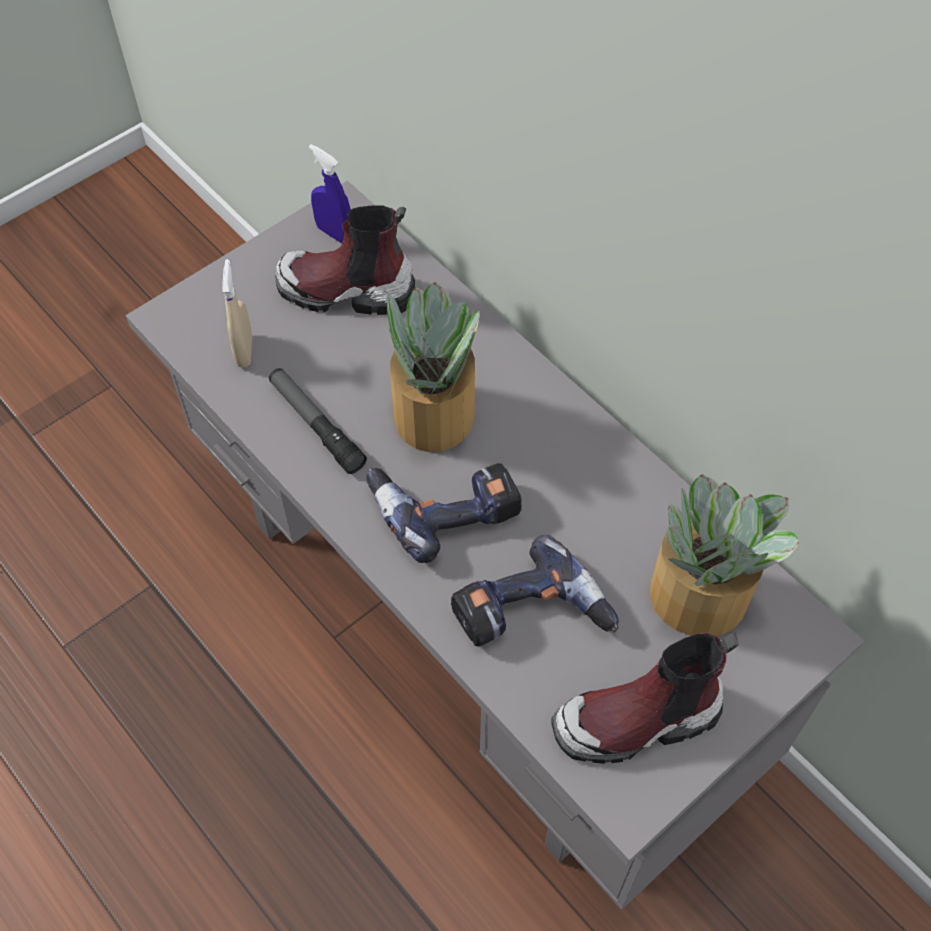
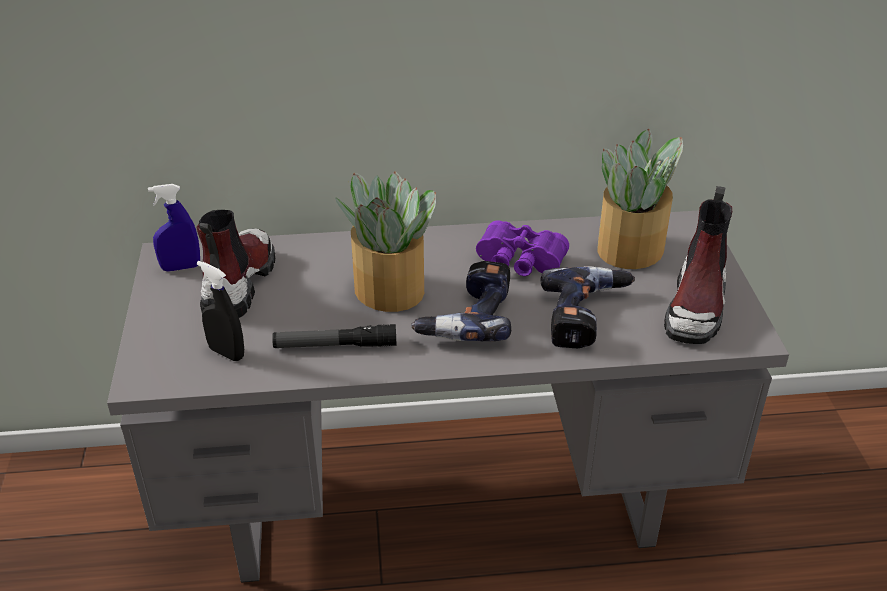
camera: 55 degrees left, 20 degrees down
beige spray bottle [222,259,252,368] -> black spray bottle [197,261,244,361]
boot [276,205,415,315] -> boot turned 150 degrees clockwise [197,210,275,318]
none -> purple binoculars [476,221,569,276]

